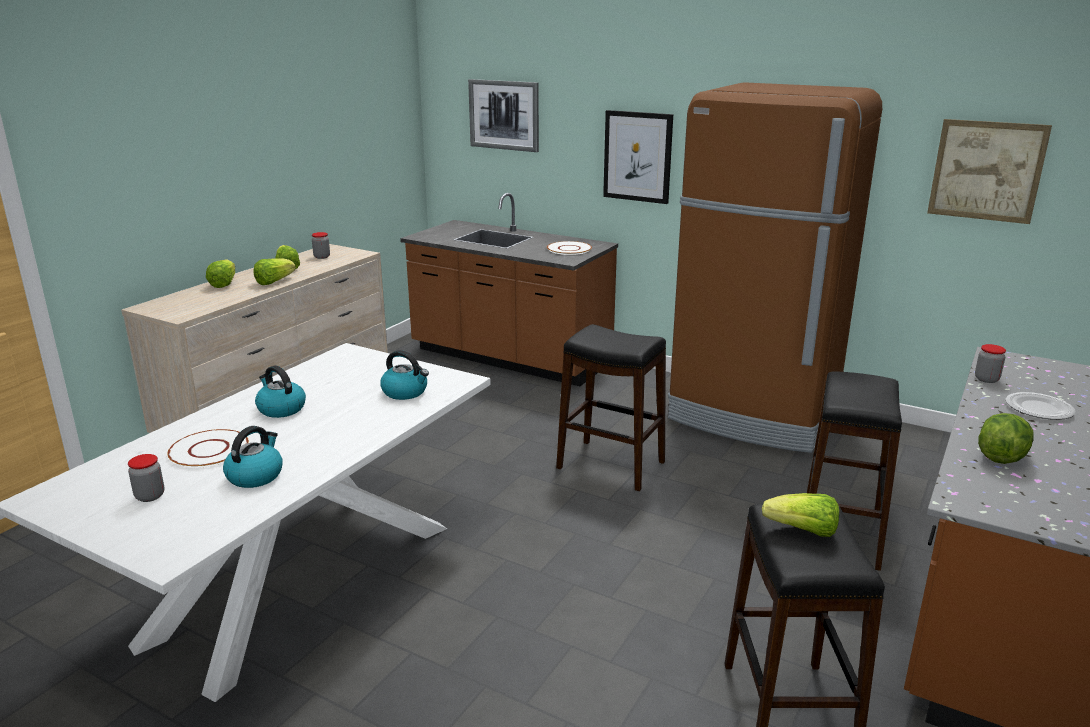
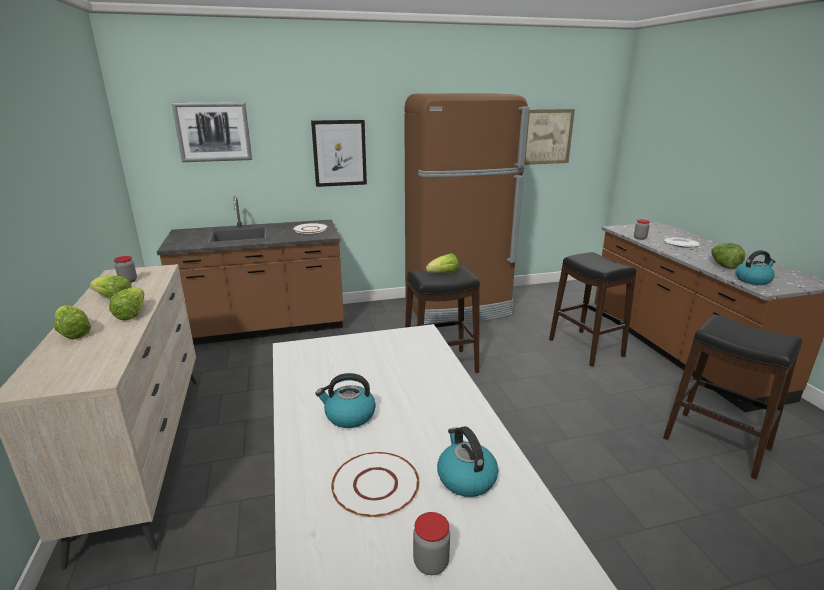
camera: 45 degrees left, 0 degrees up
kettle [380,350,429,400] -> kettle moved to [735,250,776,285]
lettuce [762,493,839,537] -> lettuce moved to [426,253,459,273]

